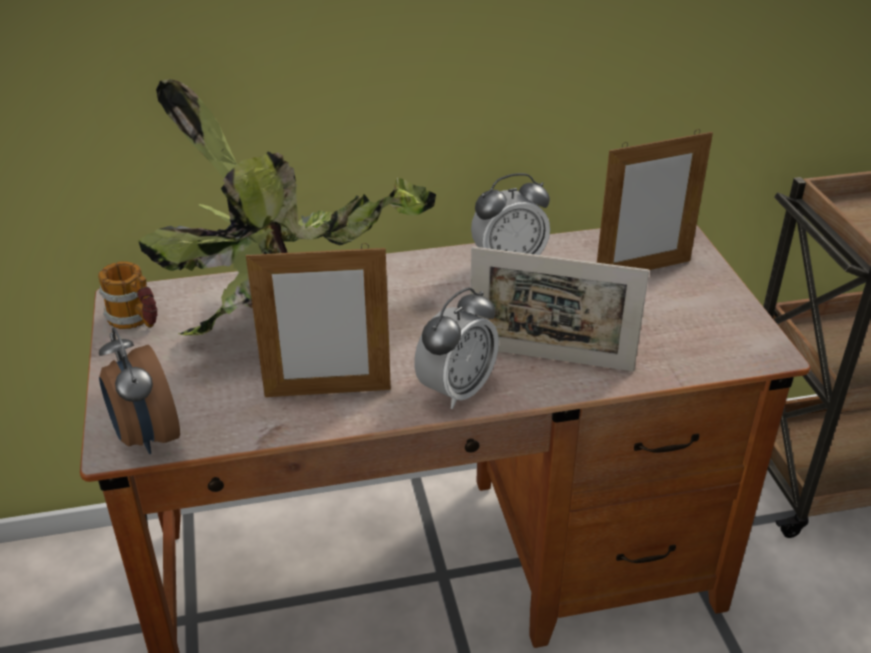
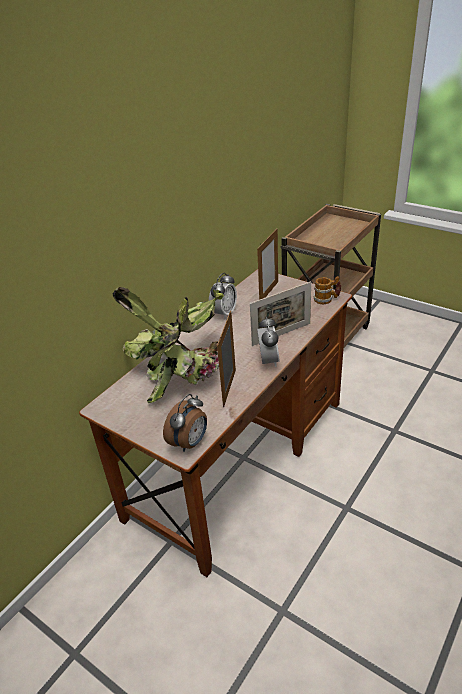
camera: 40 degrees left, 0 degrees up
mug [98,261,158,329] -> mug moved to [313,276,341,304]
alarm clock [99,327,180,454] -> alarm clock turned 75 degrees counterclockwise [163,394,207,452]
picture frame [246,243,391,397] -> picture frame turned 150 degrees clockwise [217,310,236,407]

